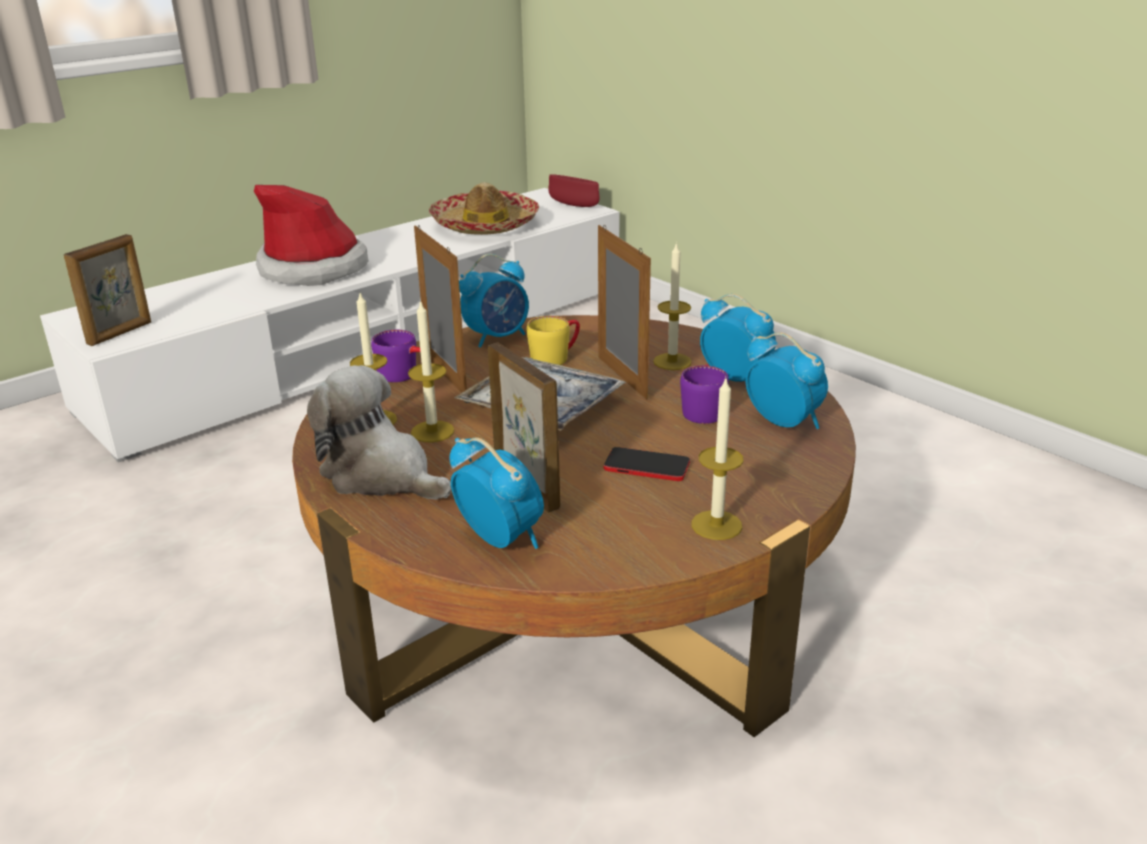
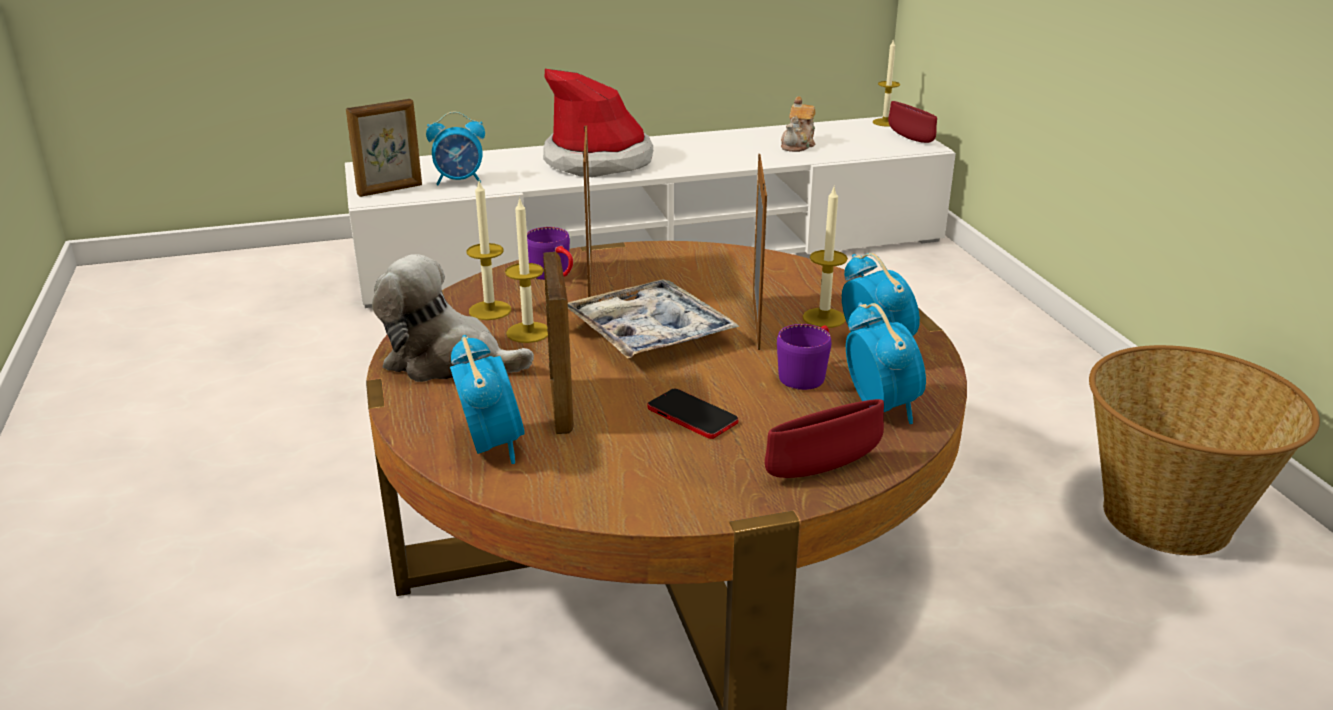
camera: 25 degrees right, 0 degrees up
plush toy [307,365,452,500] -> plush toy turned 45 degrees counterclockwise [372,254,534,382]
hat [429,182,539,235] -> teapot [781,96,816,152]
alarm clock [459,254,529,348] -> alarm clock moved to [426,112,485,185]
yellow mug [526,316,580,365] -> none
candle [691,379,744,540] -> candle moved to [873,39,900,127]
none -> red bowl [765,399,884,478]
none -> basket [1089,345,1320,556]

